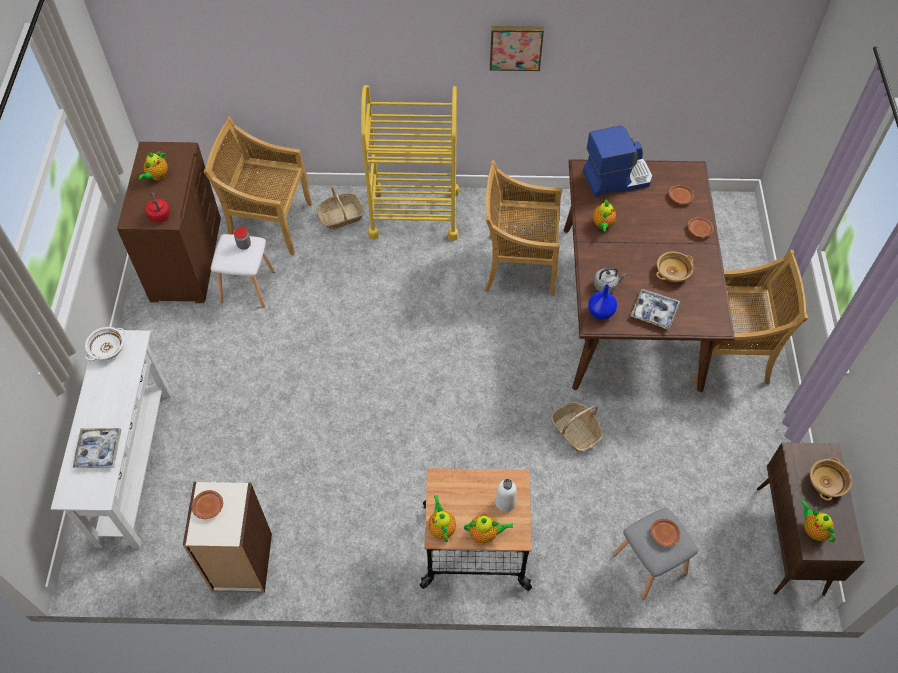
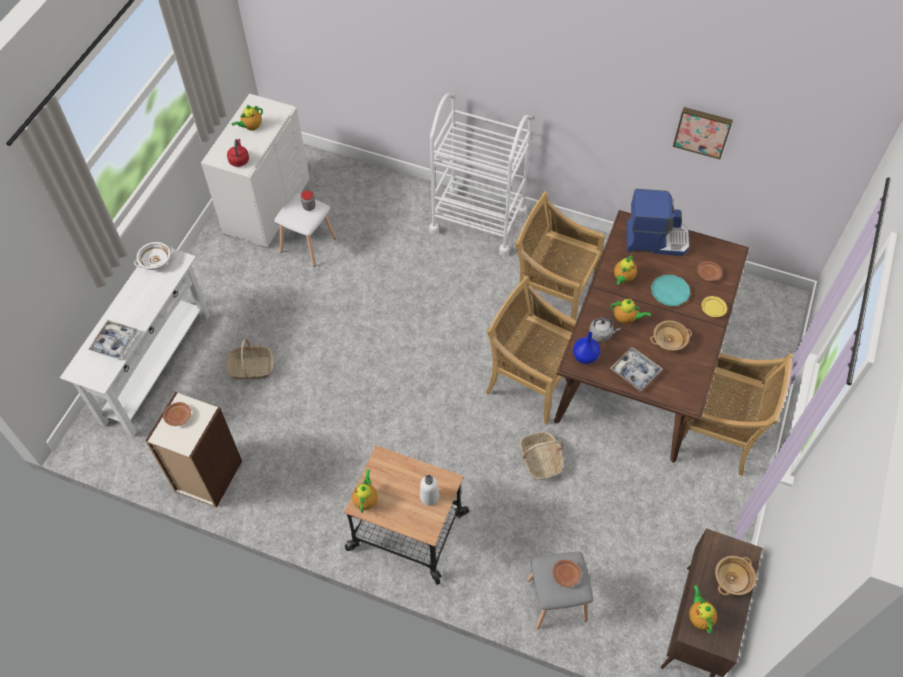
camera: 20 degrees right, 0 degrees up
brown dresser [117,142,221,303] -> white dresser [201,94,310,248]
beige chair [203,117,312,256] -> beige chair moved to [485,276,576,425]
basket [316,187,365,229] -> basket moved to [226,339,273,379]
yellow cart [361,85,459,241] -> white cart [429,93,533,256]
teapot [464,514,513,543] -> teapot moved to [611,299,651,324]
picture [490,26,544,71] -> picture moved to [673,107,733,159]
brown plate [687,217,714,237] -> yellow plate [701,296,727,317]
none -> turquoise plate [651,275,691,306]

